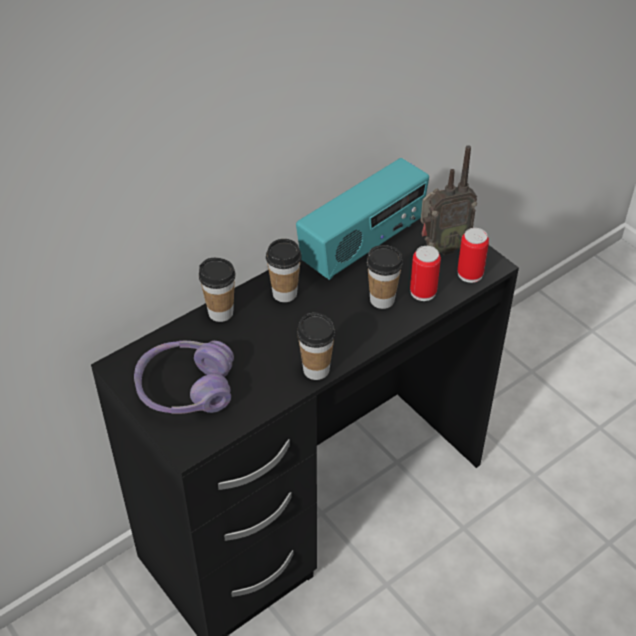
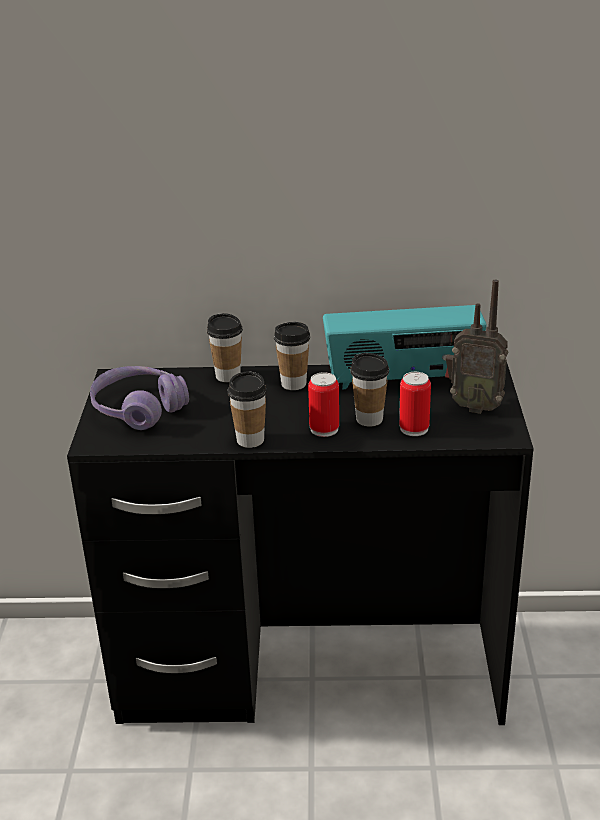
camera: 40 degrees right, 15 degrees down
can [457,228,489,283] -> can moved to [308,372,339,437]

